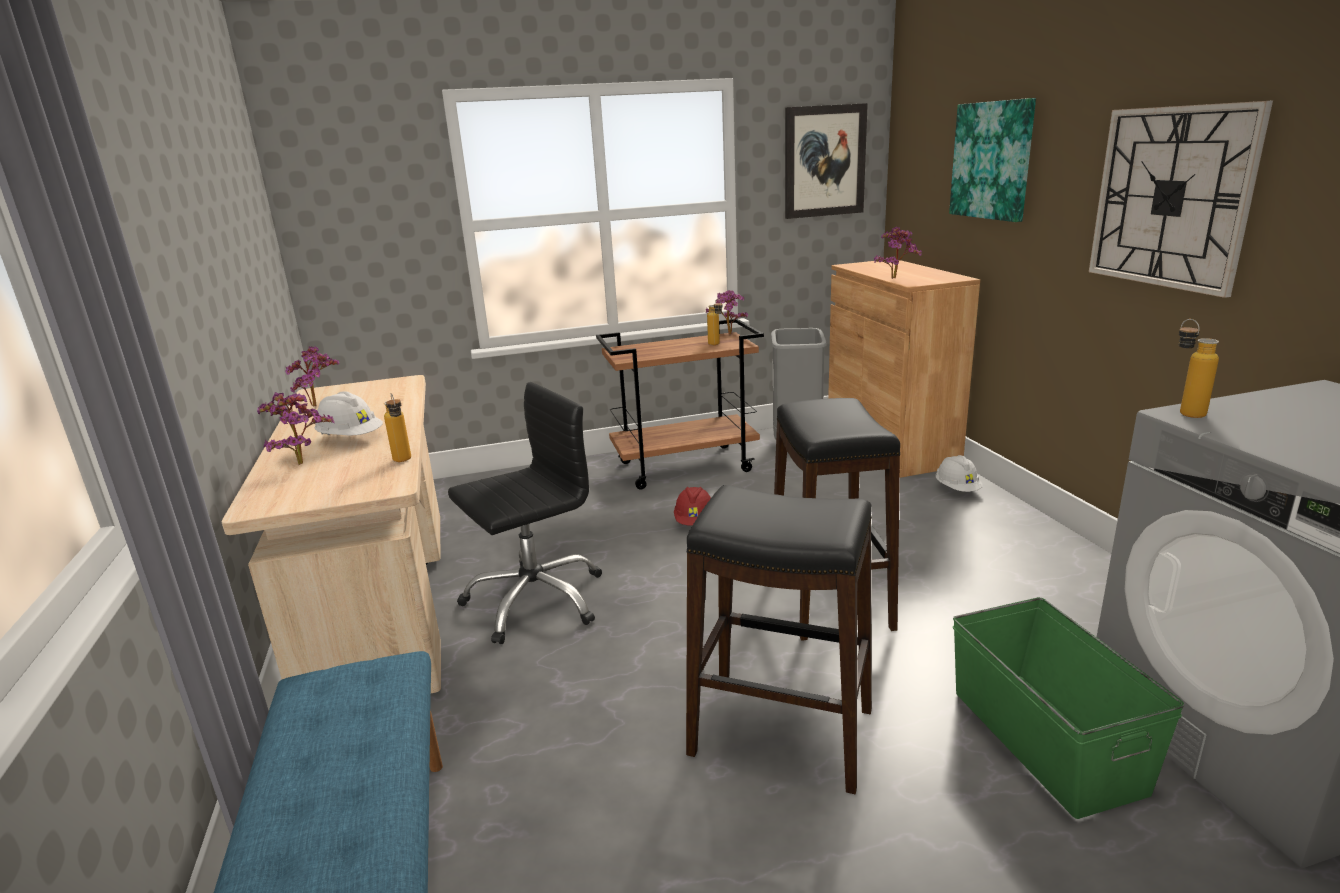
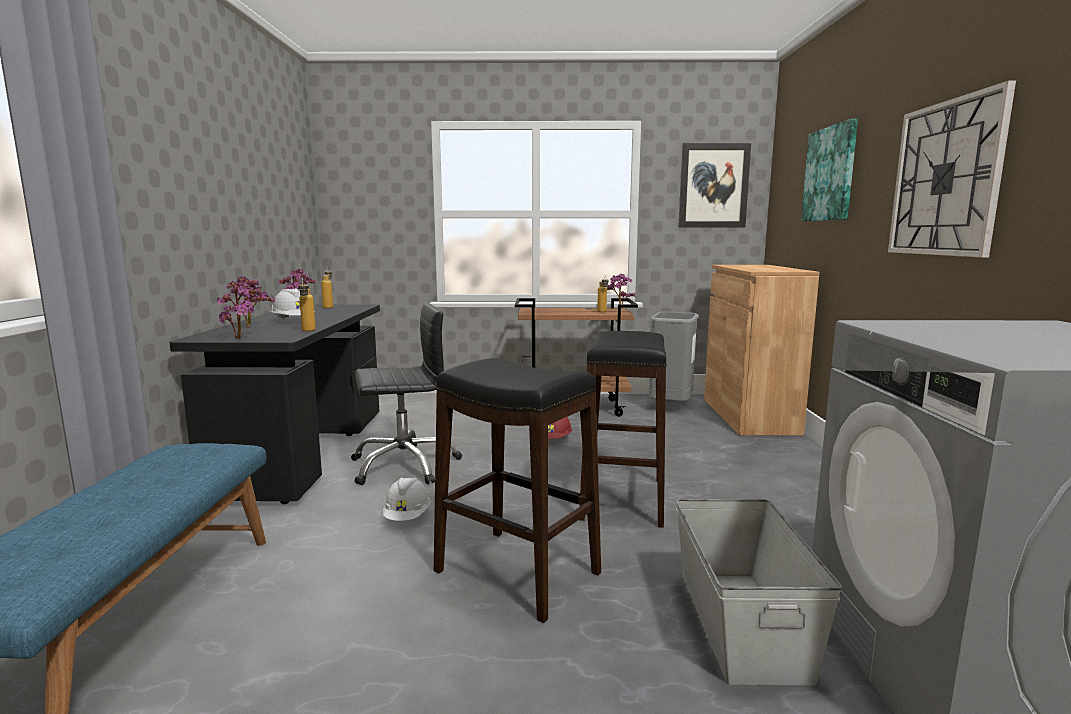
camera: 15 degrees right, 10 degrees down
beige desk [222,375,441,693] -> black desk [169,304,380,504]
potted plant [874,227,922,279] -> potted plant moved to [217,282,266,339]
white hard hat [935,455,983,492] -> white hard hat moved to [383,478,431,521]
green storage box [953,597,1185,819] -> grey storage box [676,499,842,685]
bottle [1179,319,1219,418] -> bottle moved to [321,267,333,308]

